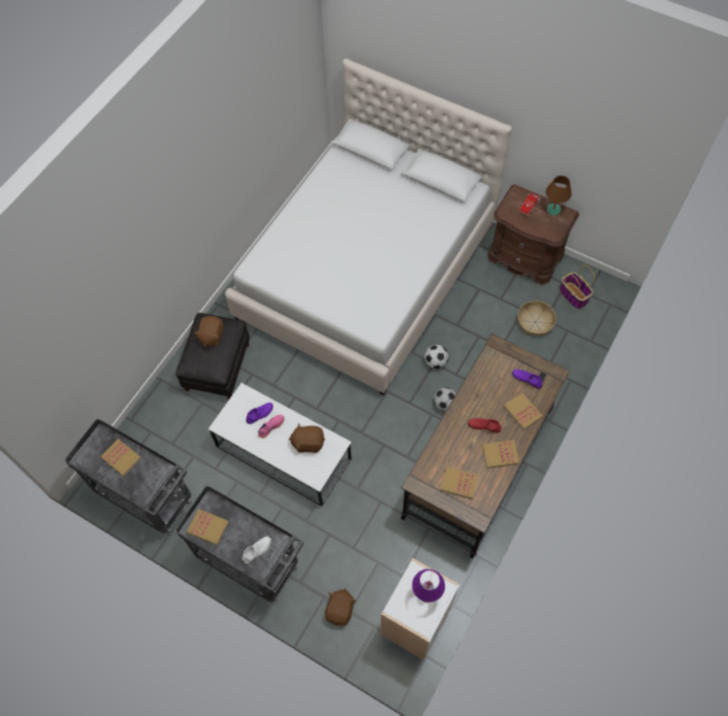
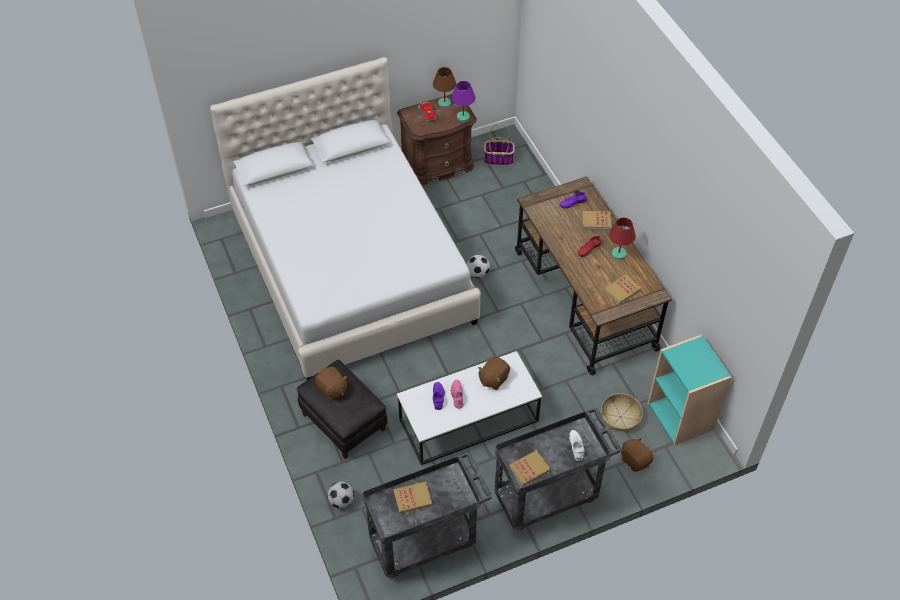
camera: 55 degrees left, 10 degrees down
white bookcase [381,558,460,660] -> turquoise bookcase [648,334,732,445]
purple table lamp [412,569,445,602] -> purple table lamp moved to [452,81,475,122]
football [434,387,456,412] -> football moved to [328,482,354,509]
book [482,440,519,469] -> red table lamp [609,218,636,260]
basket [518,301,556,336] -> basket moved to [601,393,643,433]

